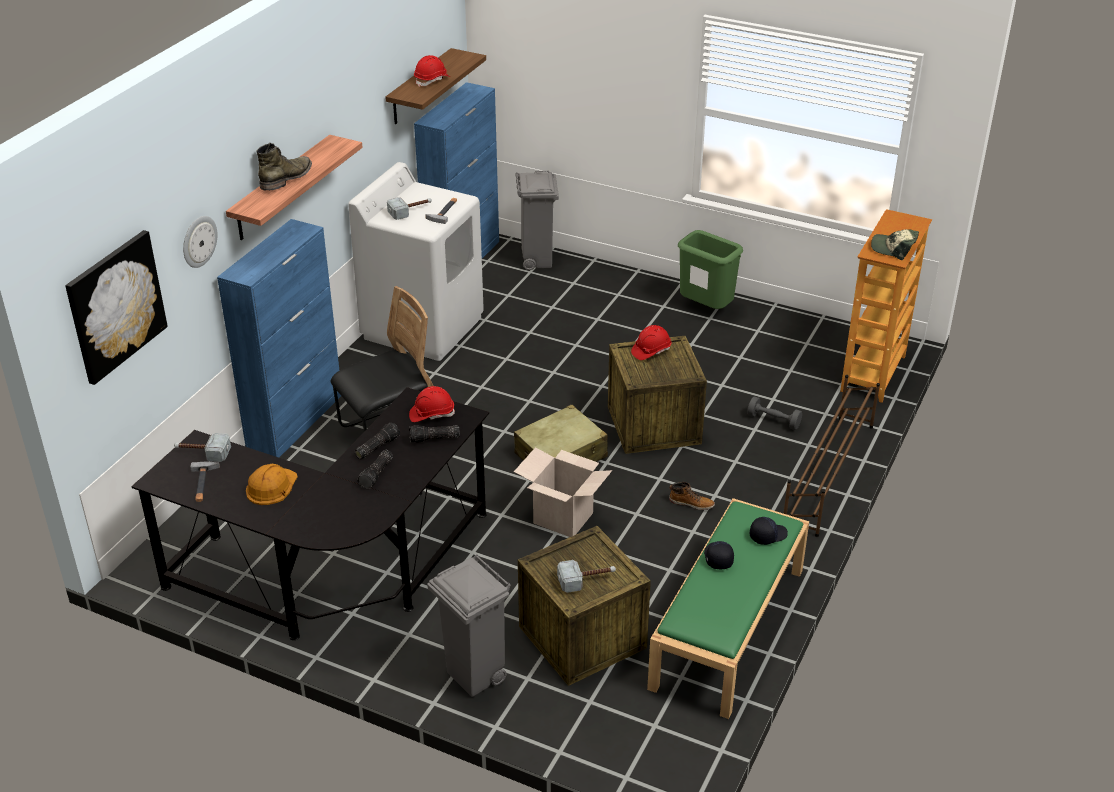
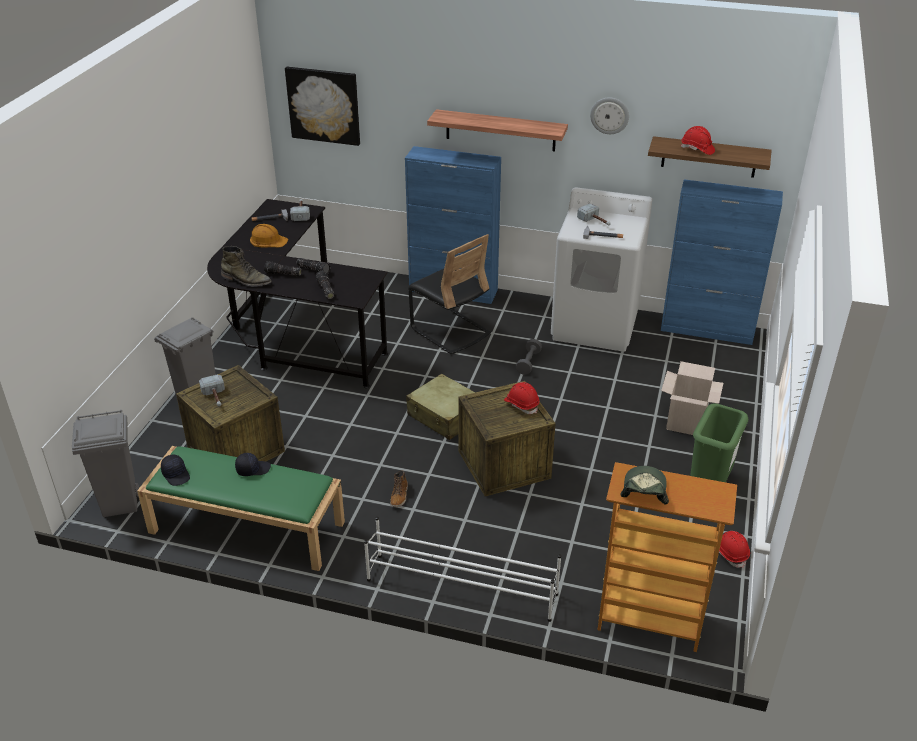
camera: 80 degrees right, 0 degrees up
wall clock [183,216,217,268] -> wall clock moved to [590,97,629,134]
green boot [257,143,312,190] -> green boot moved to [221,246,272,287]
red hard hat [409,386,455,422] -> red hard hat moved to [719,531,750,568]
cardboard box [514,447,612,537] -> cardboard box moved to [661,361,723,435]
grey trash can [516,171,559,270] -> grey trash can moved to [72,410,139,517]
grey dumbbell [747,397,802,430] -> grey dumbbell moved to [516,339,542,375]
black cap [750,517,788,545] -> black cap moved to [161,455,190,486]
brown shoe rack [783,375,880,537] -> white shoe rack [364,517,561,622]

